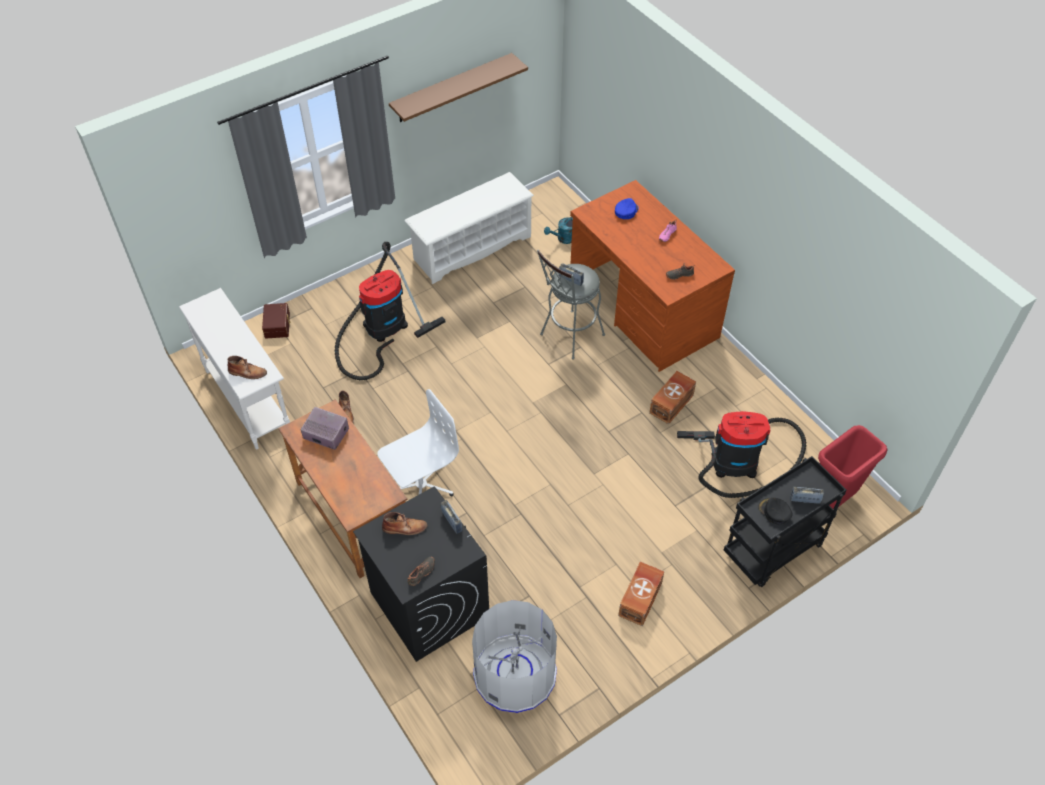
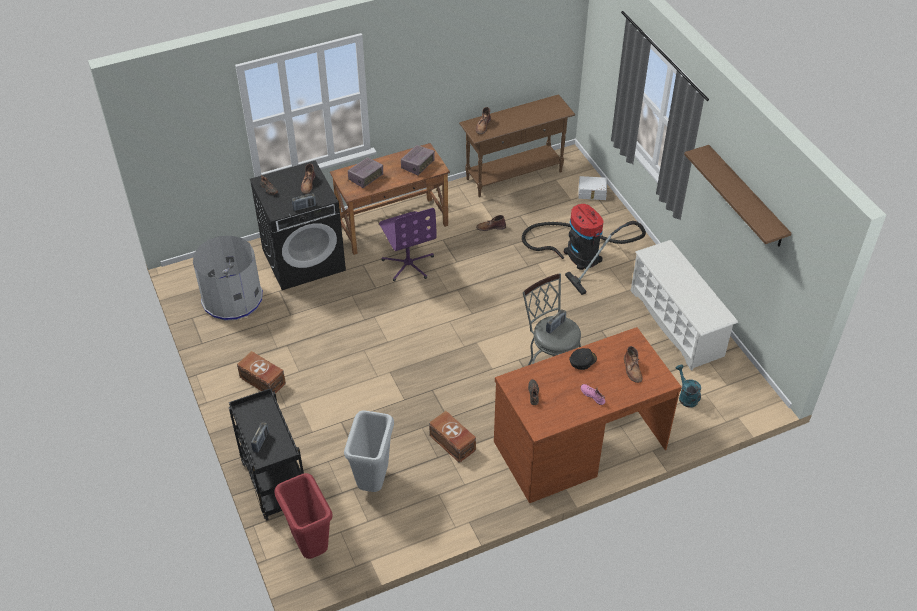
camera: 100 degrees right, 5 degrees down
white console table [179,288,290,449] -> brown console table [459,94,575,197]
brown storage box [262,303,291,339] -> white storage box [578,176,607,200]
white office chair [377,389,459,496] -> purple office chair [379,208,437,281]
blue cap [615,198,639,219] -> brown boot [624,346,642,383]
vacuum cleaner [677,411,806,498] -> grey trash can [344,410,394,492]
black cap [758,498,793,524] -> black cap moved to [569,348,597,370]
none -> radio [348,157,383,188]

